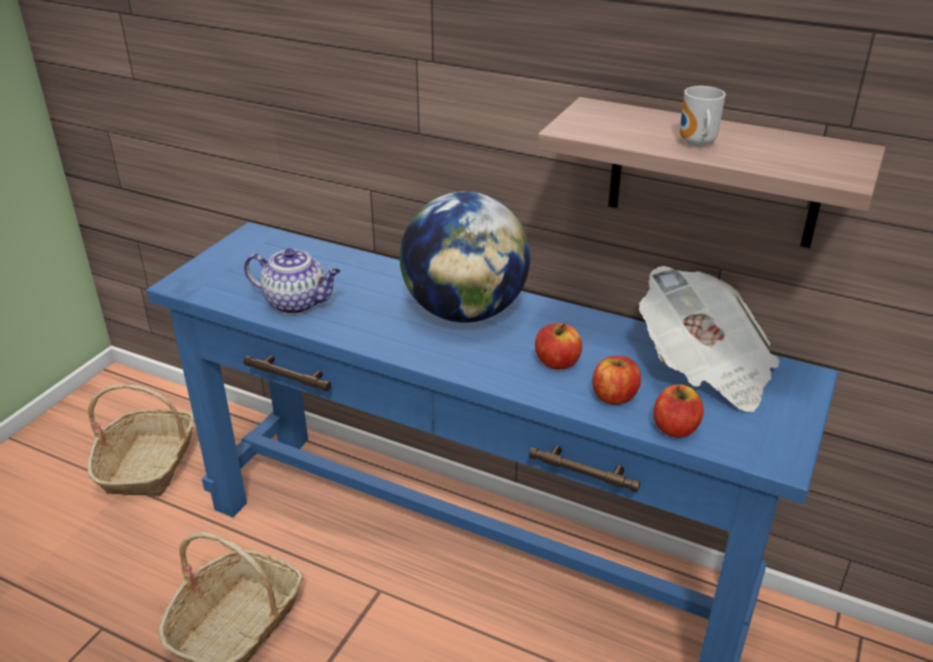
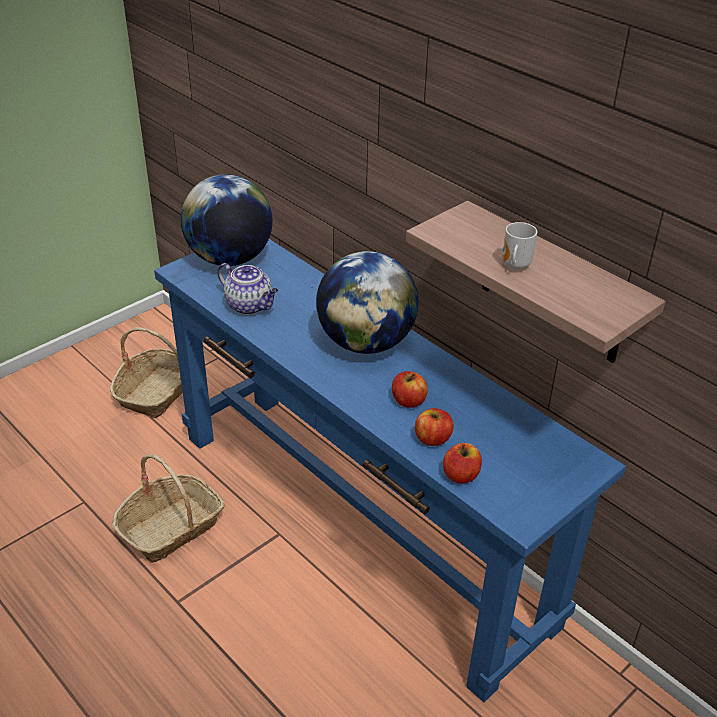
camera: 20 degrees right, 5 degrees up
newspaper [639,266,780,412] -> none
none -> globe [181,174,273,266]

